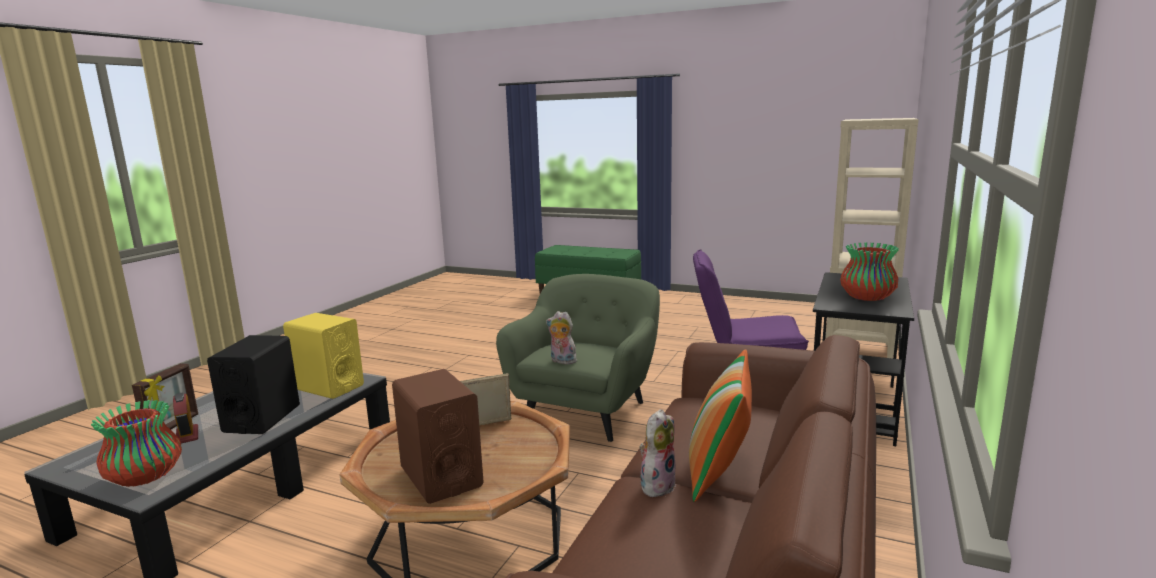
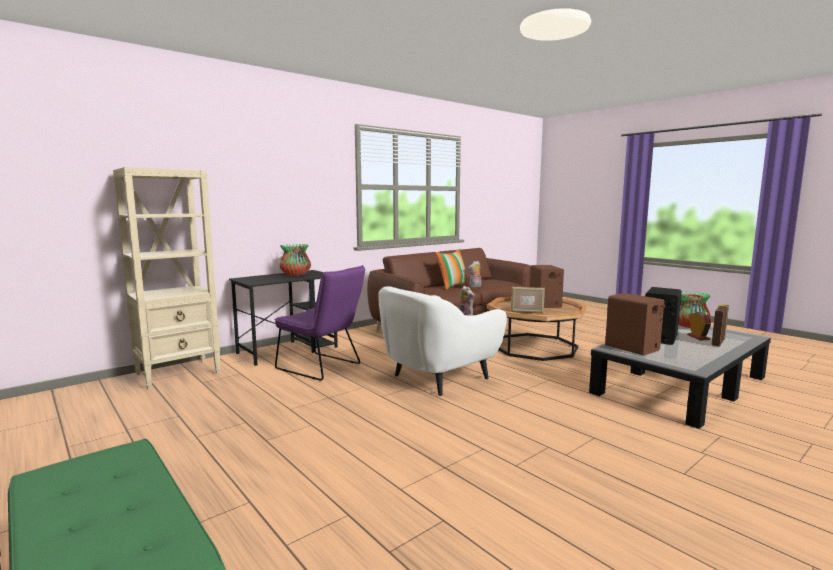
camera: 155 degrees left, 5 degrees down
yellow speaker [283,313,364,399] -> brown speaker [605,293,665,355]
green armchair [496,274,660,442] -> white armchair [378,287,507,396]

